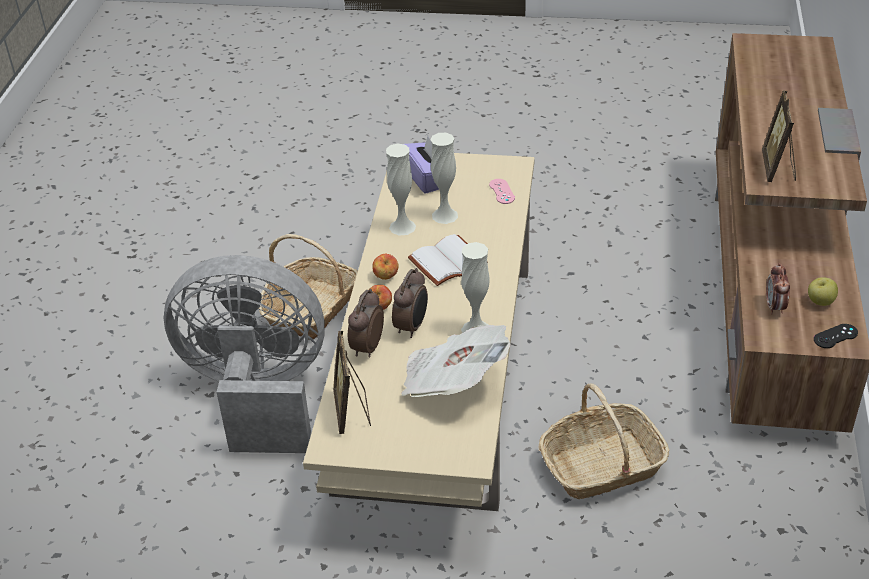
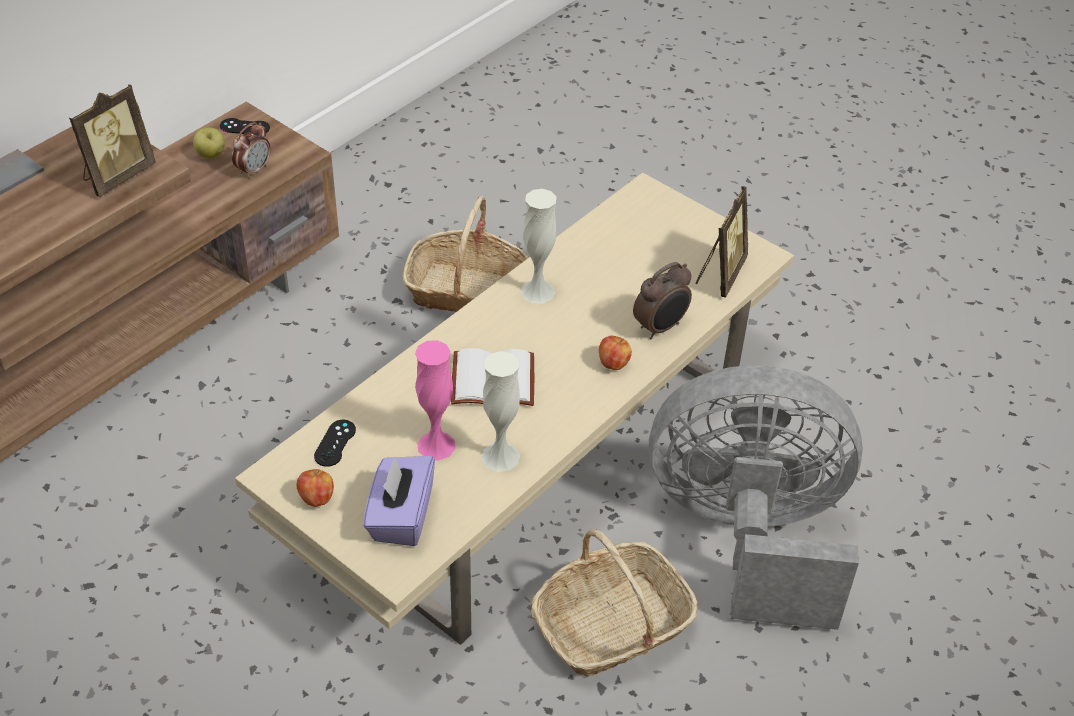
camera: 150 degrees left, 5 degrees up
grey fan [164,255,325,453] -> grey fan turned 150 degrees clockwise [649,365,863,630]
apple [372,254,399,280] -> apple moved to [297,469,334,507]
alarm clock [392,268,428,338] -> none
newspaper [401,325,510,397] -> none
white vase [430,133,458,224] -> pink vase [415,340,455,461]
pink game controller [489,179,515,204] -> black game controller [314,420,356,467]

